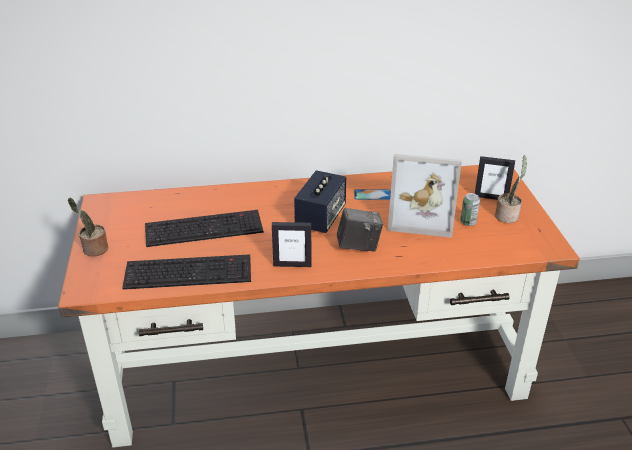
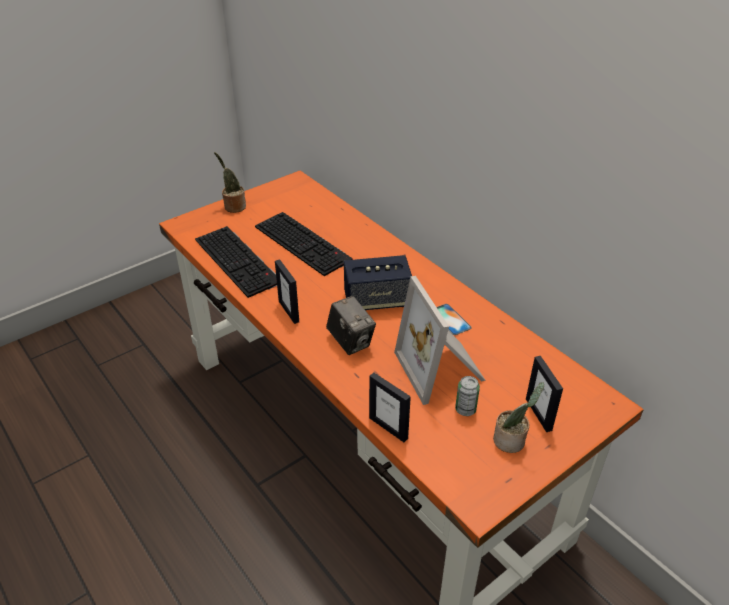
camera: 60 degrees right, 5 degrees up
none -> picture frame [369,373,411,442]

